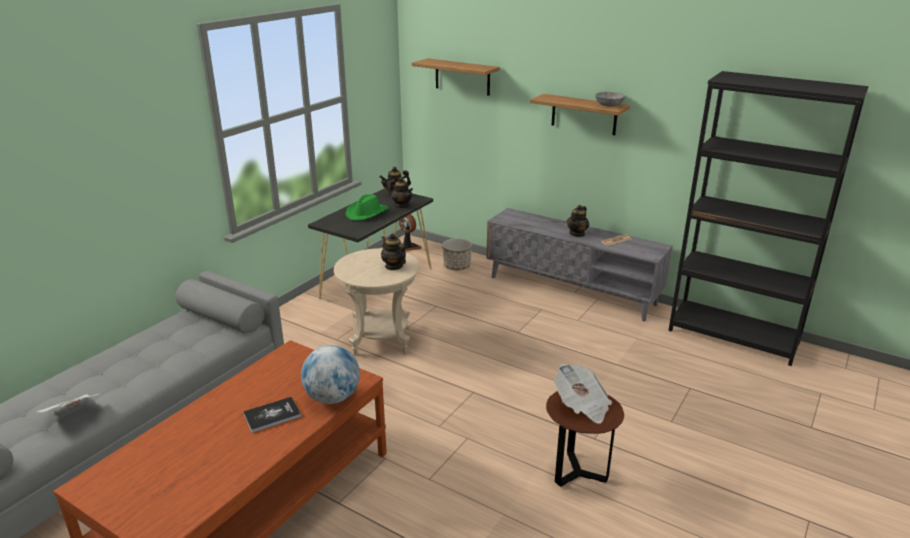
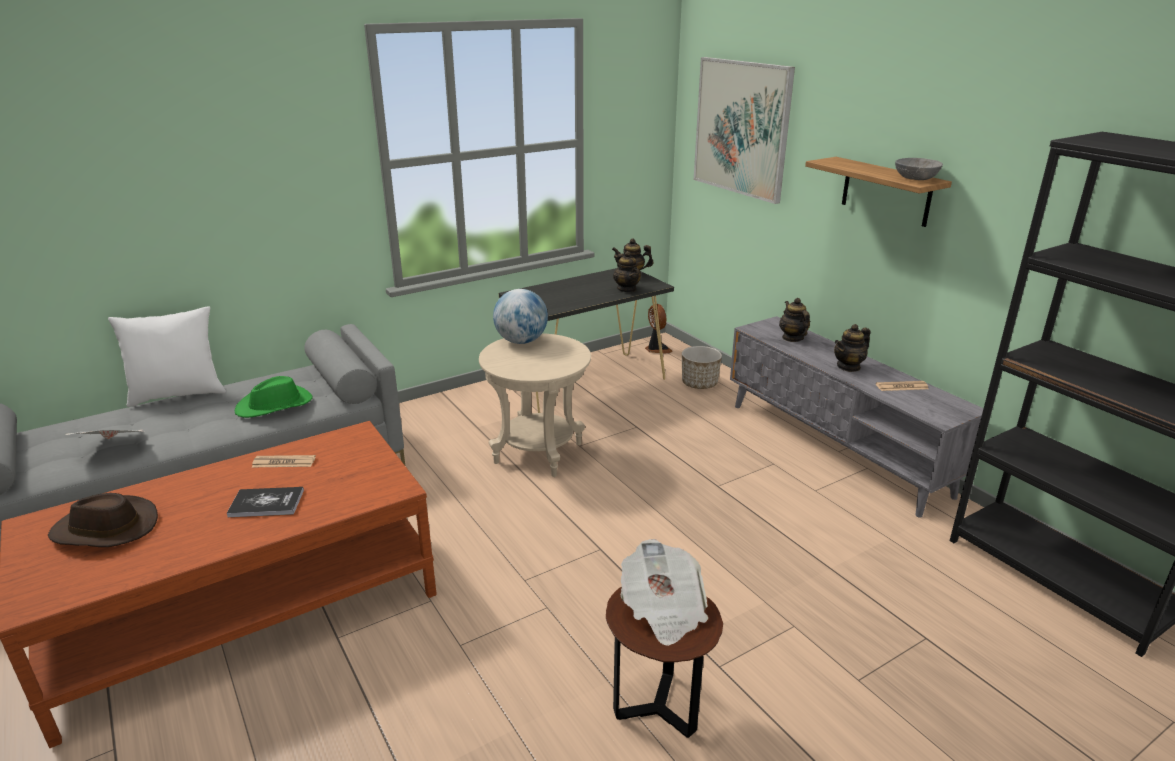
camera: 25 degrees right, 0 degrees up
globe [301,345,360,404] -> globe moved to [493,289,548,344]
green hat [346,194,389,221] -> green hat moved to [235,376,312,418]
teapot [381,233,406,270] -> teapot moved to [779,298,810,342]
shelf [412,58,500,96] -> picture [694,57,795,204]
none -> brown hat [48,493,158,547]
none -> white pillow [108,306,226,407]
none -> newspaper [252,455,316,467]

